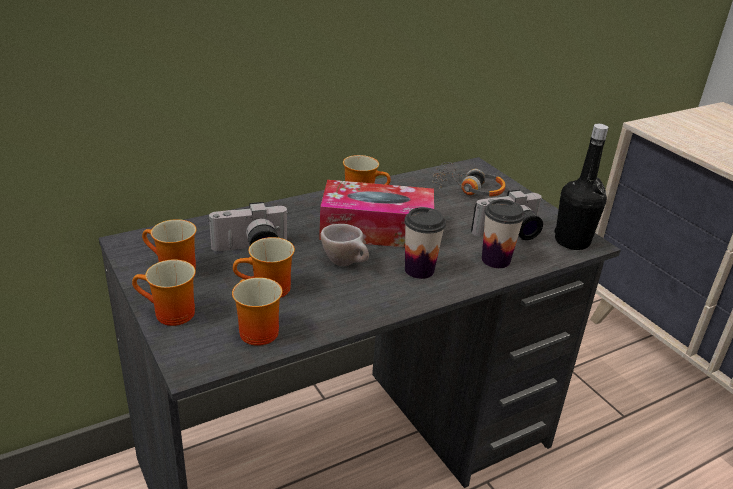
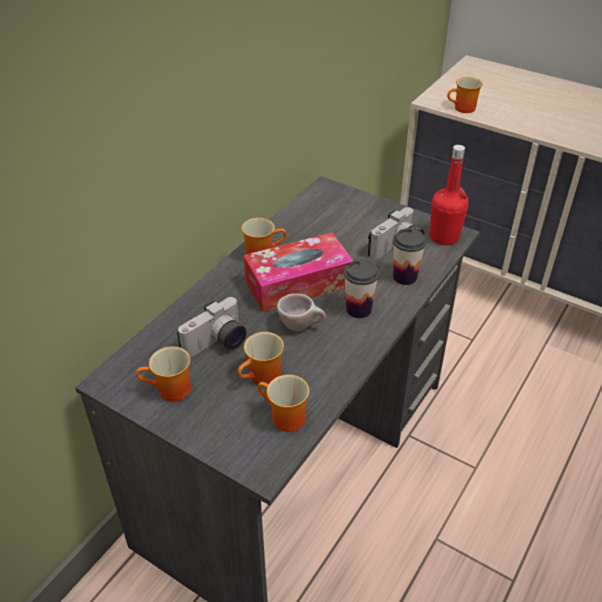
camera: 25 degrees left, 10 degrees up
mug [132,259,196,326] -> mug moved to [447,77,483,113]
headphones [432,162,505,197] -> none
black bottle [554,124,609,250] -> red bottle [429,145,469,245]

